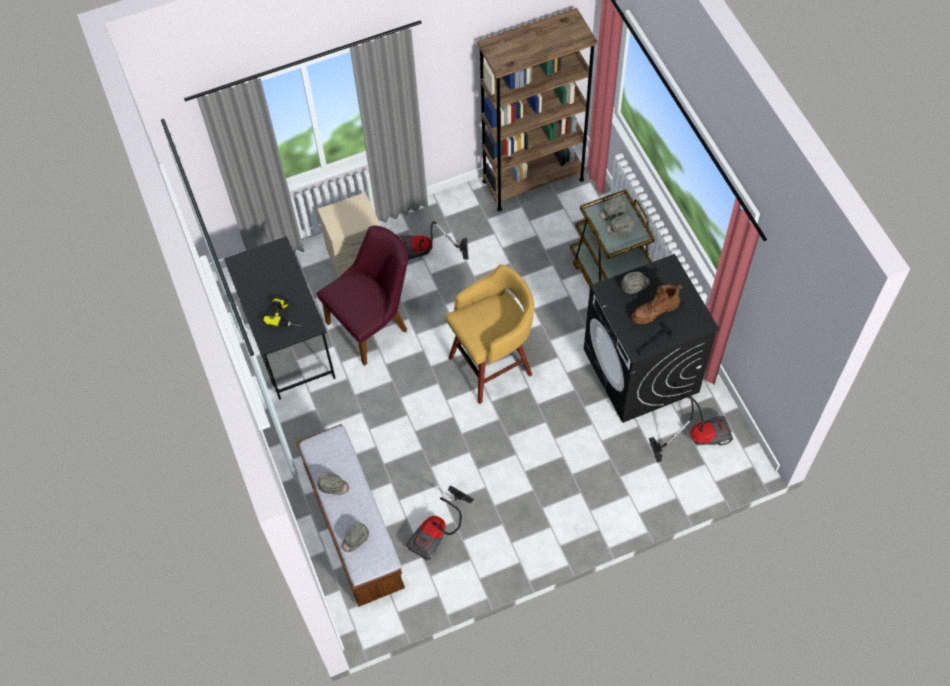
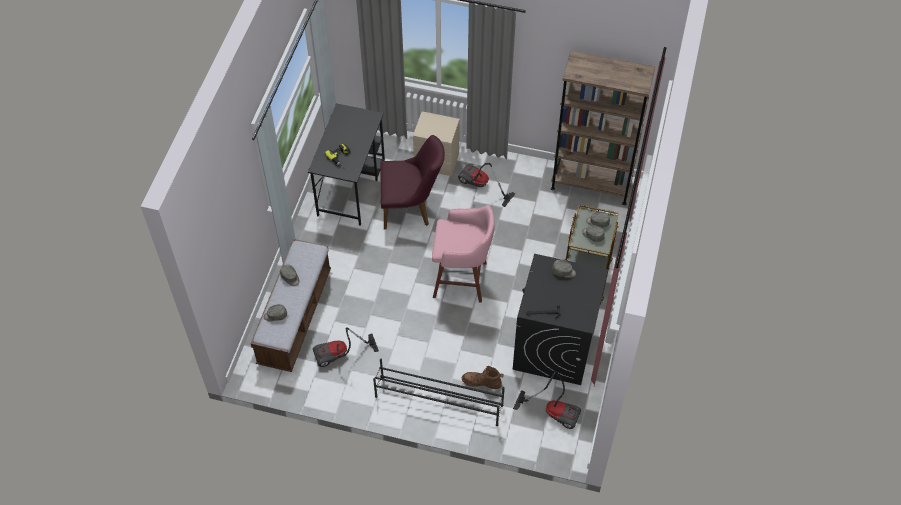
camera: 35 degrees right, 5 degrees down
yellow stool [446,264,534,404] -> pink stool [432,205,495,303]
brown boot [631,284,683,324] -> brown boot moved to [462,366,504,389]
none -> black shoe rack [373,359,505,426]

